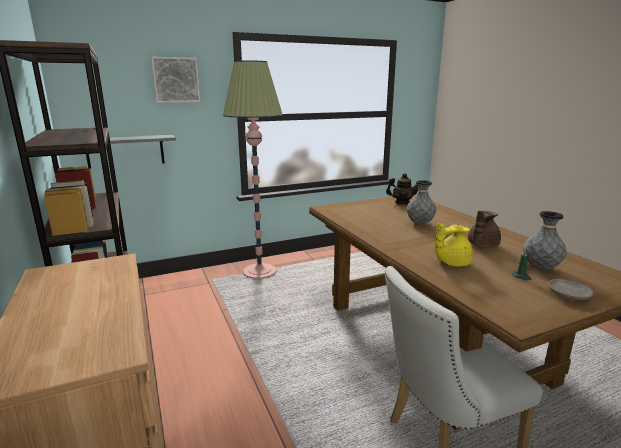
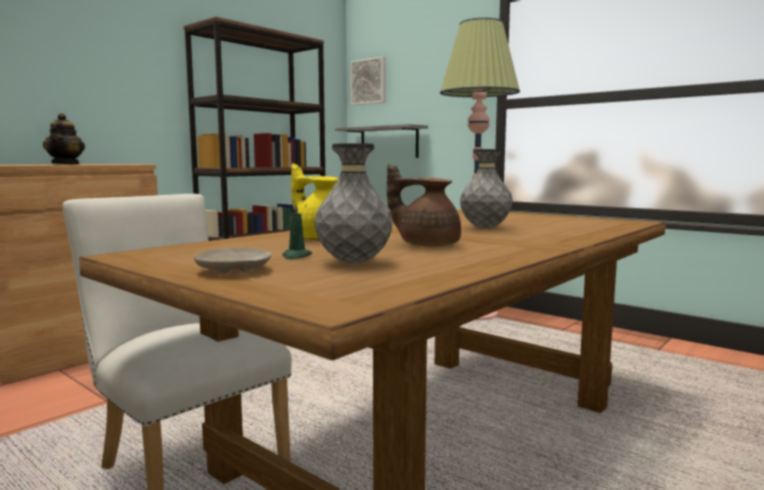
camera: 65 degrees right, 10 degrees down
picture [151,57,200,103] -> picture moved to [350,56,386,105]
teapot [386,173,419,204] -> teapot moved to [43,113,85,165]

